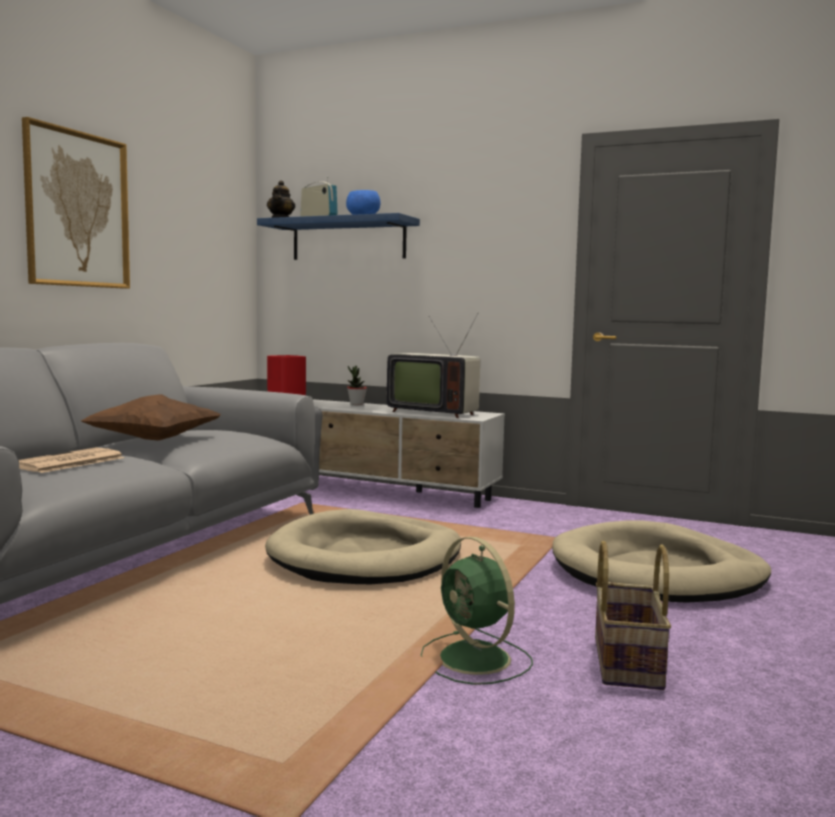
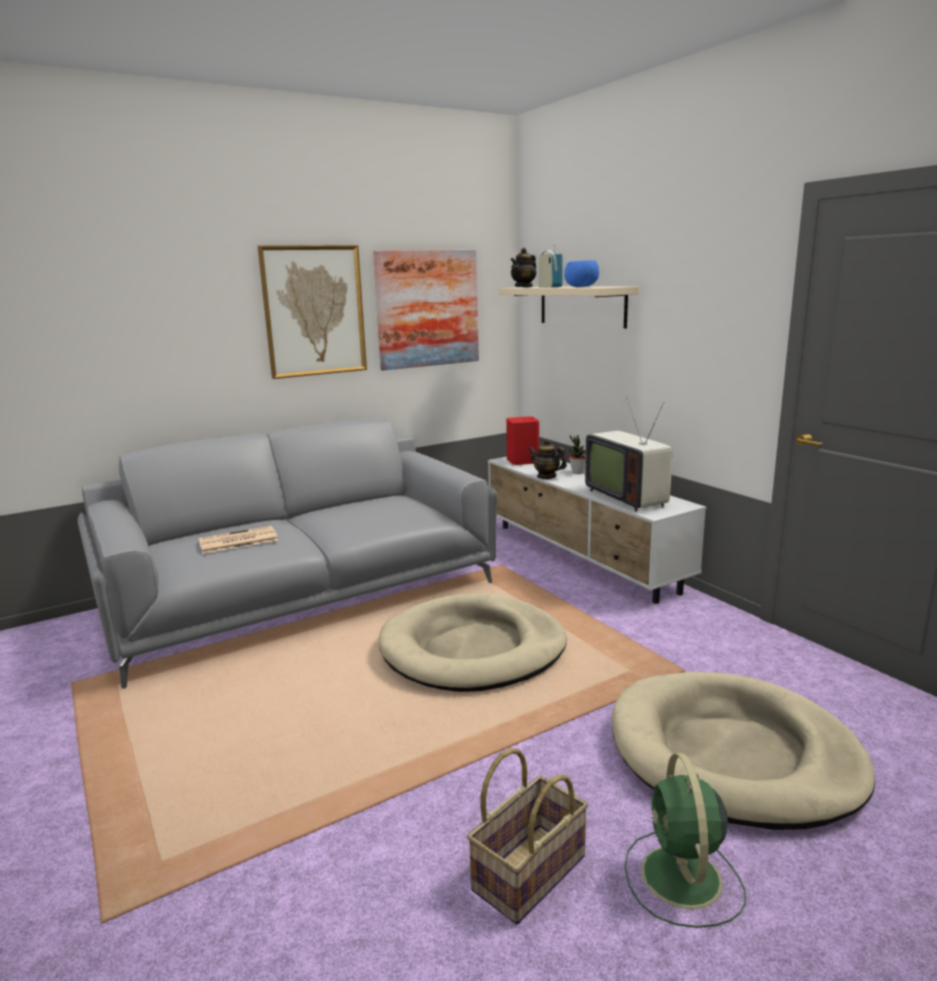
camera: 35 degrees right, 10 degrees up
brown pillow [81,394,220,441] -> none
blue shelf [257,213,420,260] -> beige shelf [499,286,639,328]
green fan [421,537,533,685] -> green fan moved to [625,753,746,928]
none -> picture [373,249,479,370]
none -> teapot [528,439,567,479]

